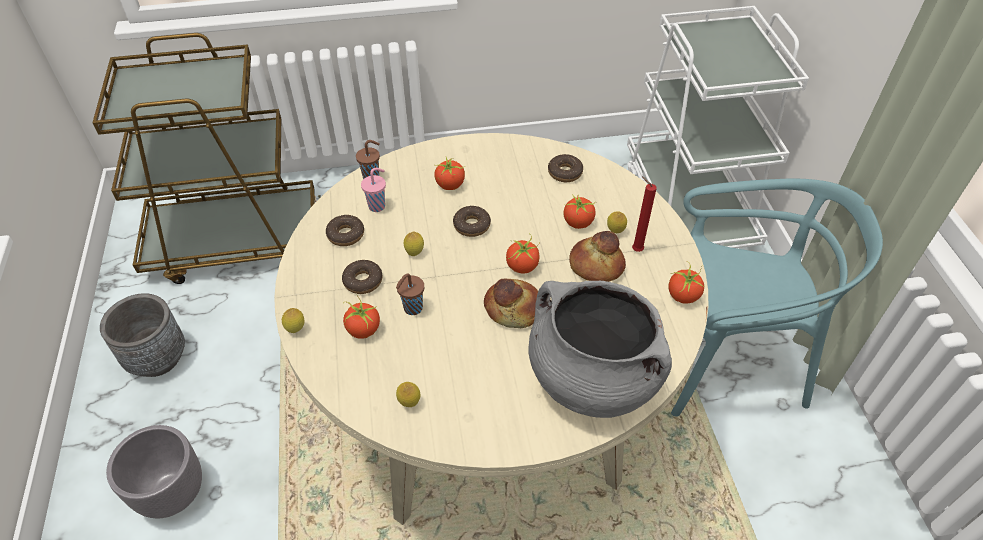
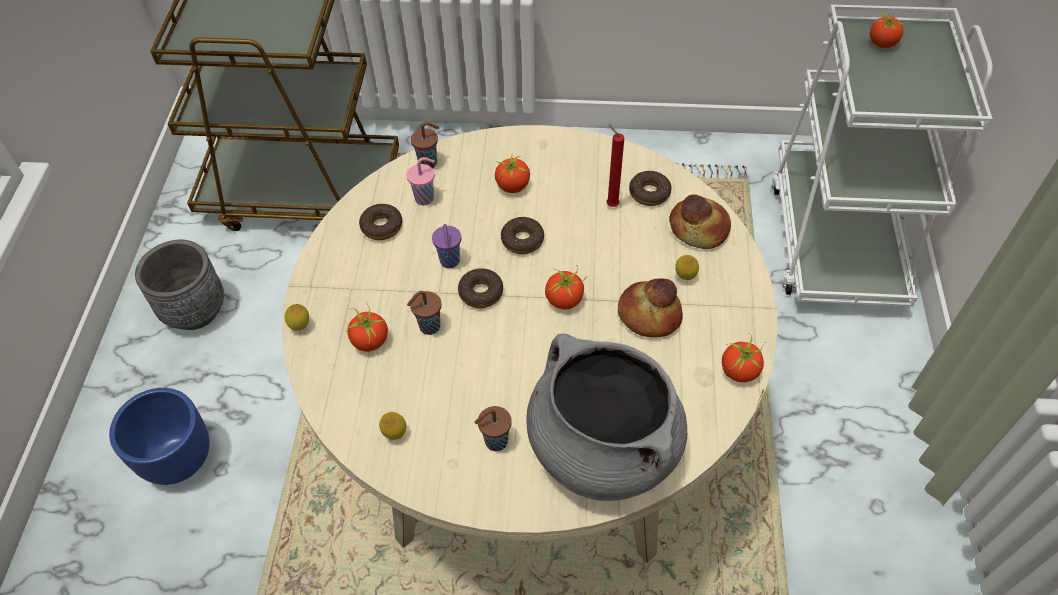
camera: 15 degrees right, 5 degrees up
grey planter [106,425,202,519] -> blue planter [109,388,210,485]
donut [342,260,382,294] -> donut moved to [458,268,503,308]
lemon [404,231,424,256] -> purple cup [432,224,461,268]
bread [484,279,538,328] -> bread moved to [669,194,731,249]
tomato [563,194,596,229] -> tomato moved to [870,13,906,48]
red candle [632,177,657,252] -> red candle moved to [606,124,624,207]
turquoise chair [671,179,883,417] -> none
none -> brown cup [475,406,512,451]

